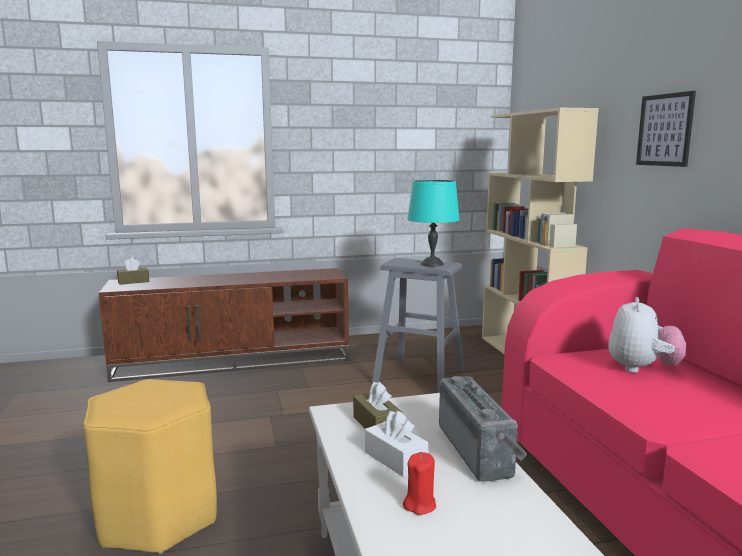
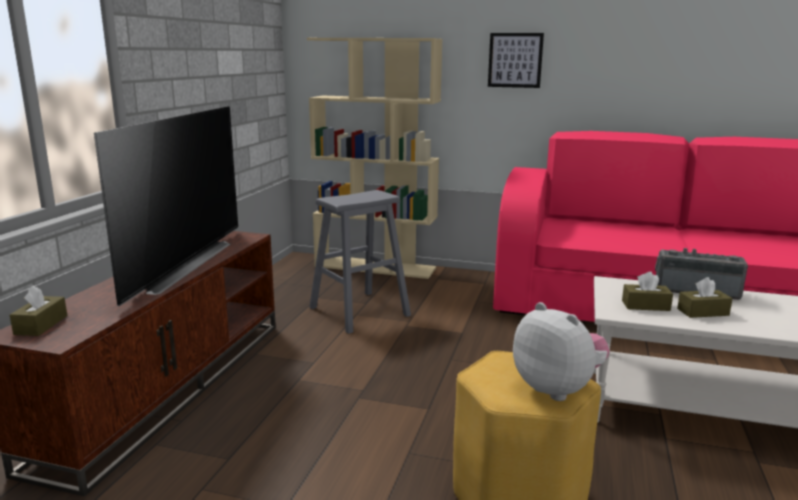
camera: 60 degrees left, 5 degrees up
white tissue box [365,410,428,477] -> brown tissue box [677,277,733,318]
red candle [403,452,436,515] -> none
turquoise table lamp [407,180,460,267] -> none
plush toy [608,297,686,373] -> plush toy moved to [513,302,610,401]
none -> television [94,106,238,306]

